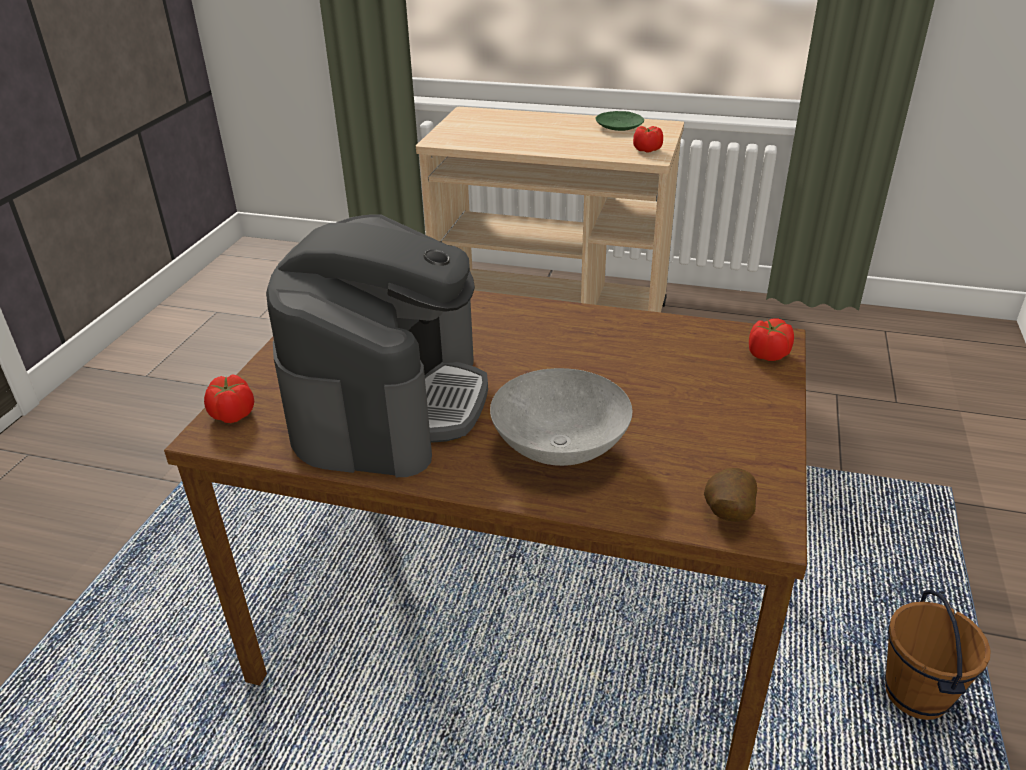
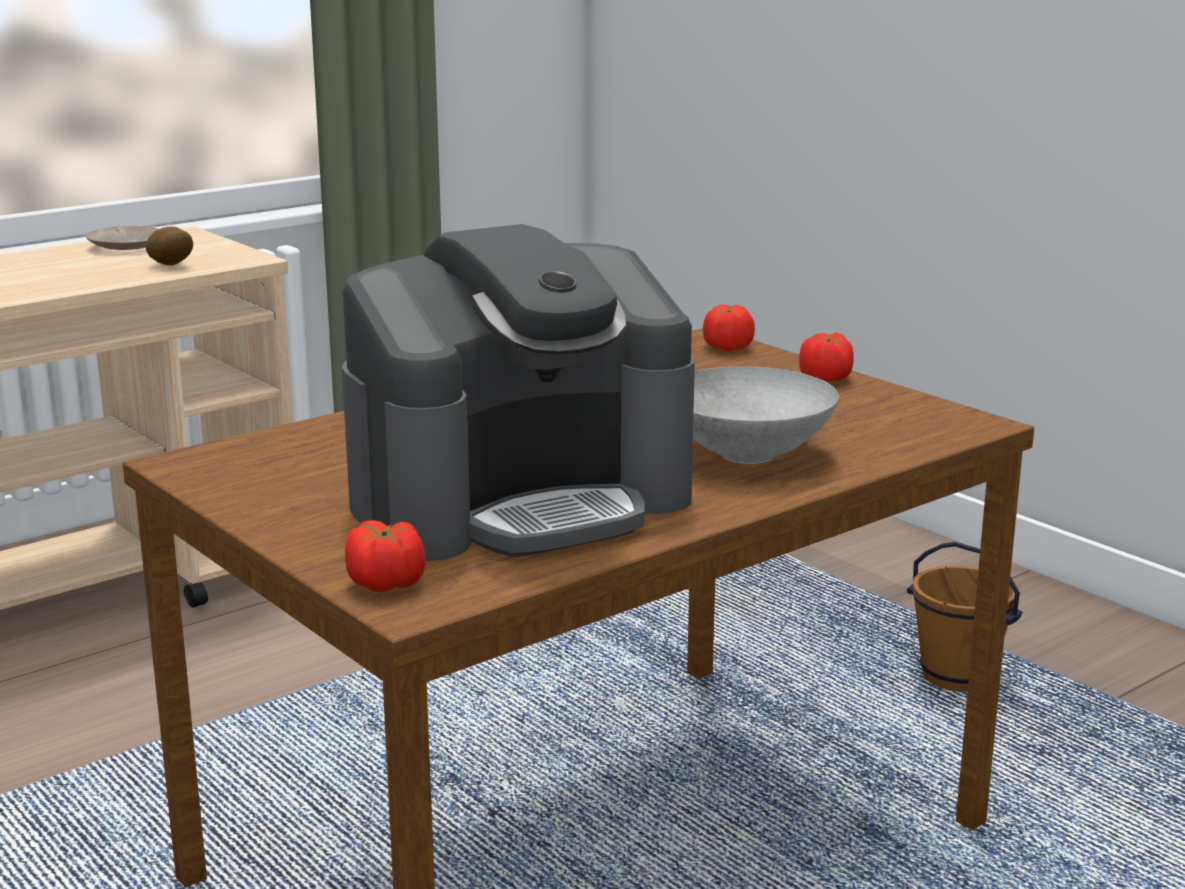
camera: 55 degrees left, 15 degrees down
coffee machine [266,214,488,477] -> coffee machine turned 105 degrees clockwise [342,224,695,561]
green plate [595,111,644,131] -> beige plate [86,226,159,250]
tomato [633,126,663,153] -> tomato moved to [799,332,854,382]
potato [704,468,757,522] -> potato moved to [146,226,193,266]

